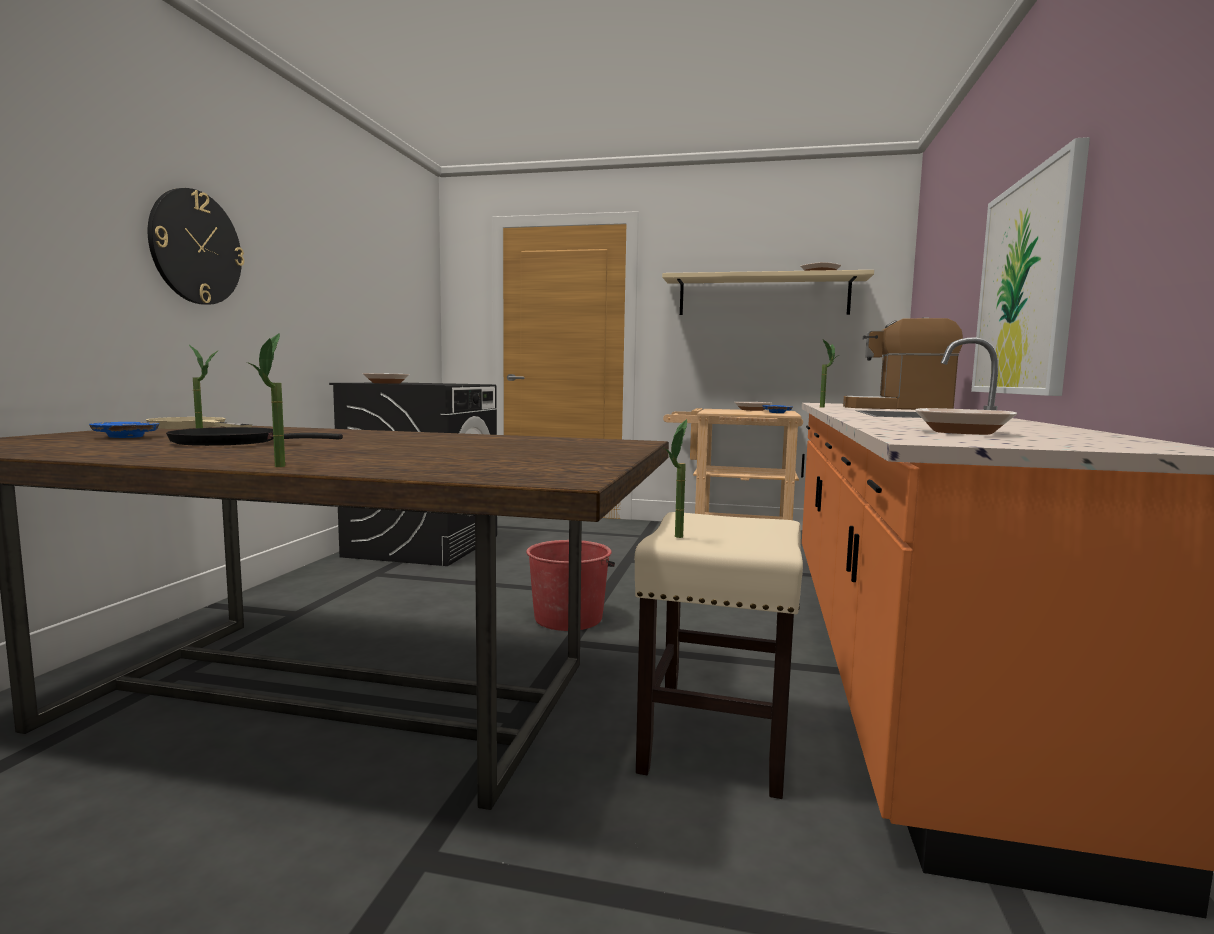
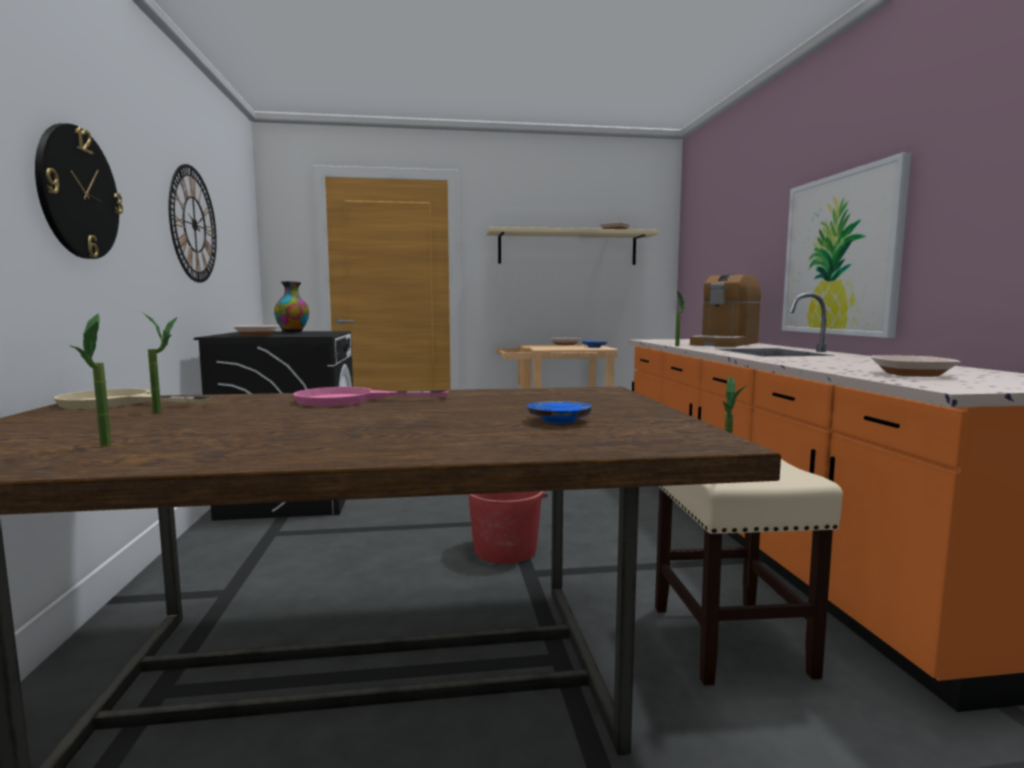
camera: 20 degrees left, 0 degrees up
blue plate [89,422,159,438] -> blue plate moved to [527,401,592,423]
black frying pan [166,427,343,446] -> none
potted plant [247,333,285,467] -> potted plant moved to [69,314,111,446]
coffee machine [843,317,963,410] -> coffee machine turned 45 degrees counterclockwise [690,274,761,347]
none -> wall clock [168,164,217,283]
none -> vase [274,281,309,332]
none -> pink frying pan [293,387,449,407]

